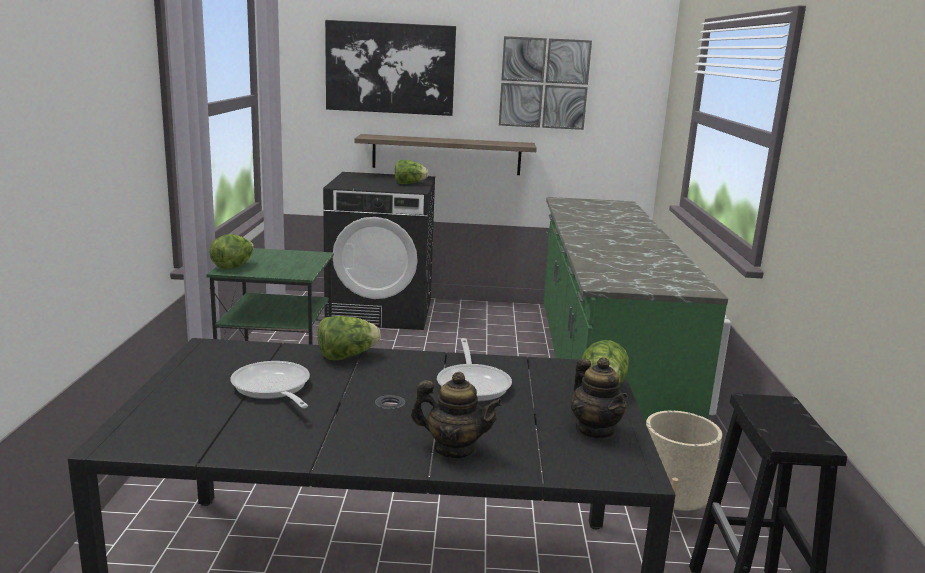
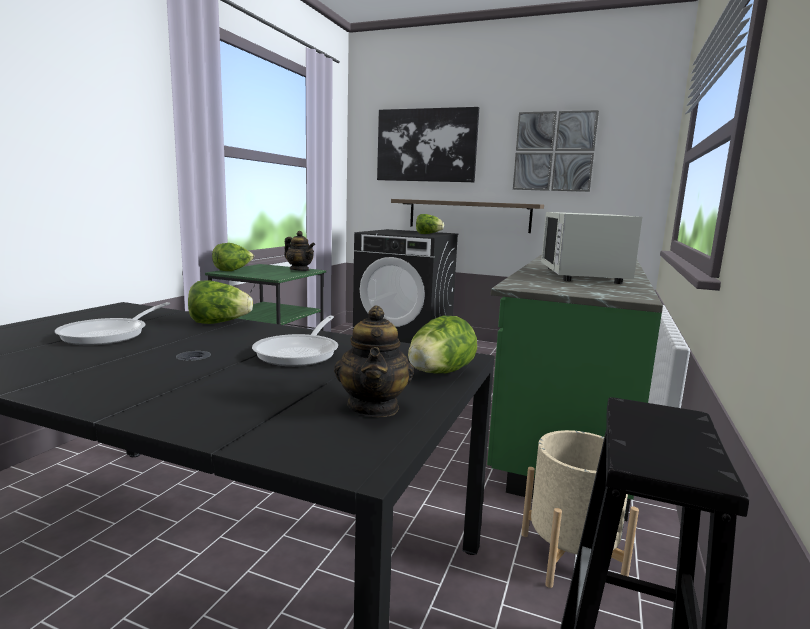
camera: 20 degrees right, 5 degrees down
frying pan [230,361,310,408] -> frying pan turned 150 degrees counterclockwise [55,302,170,346]
teapot [411,372,503,458] -> teapot moved to [284,231,315,271]
none -> white microwave [541,212,642,284]

